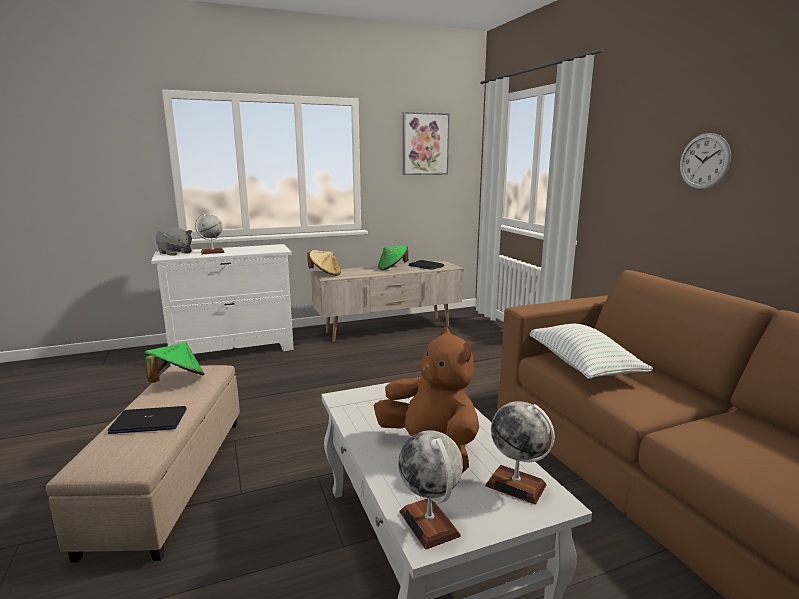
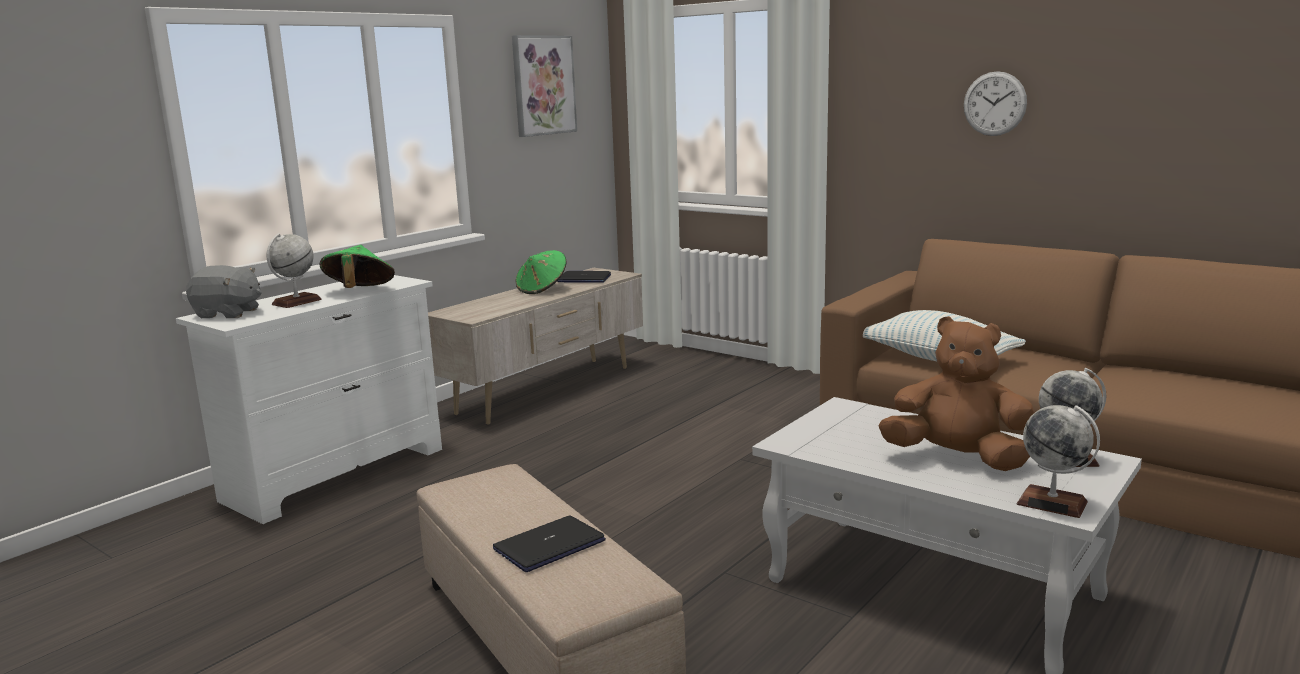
camera: 30 degrees left, 0 degrees up
green hat [144,342,205,383] -> green hat moved to [320,245,395,288]
beige hat [307,250,341,276] -> none

